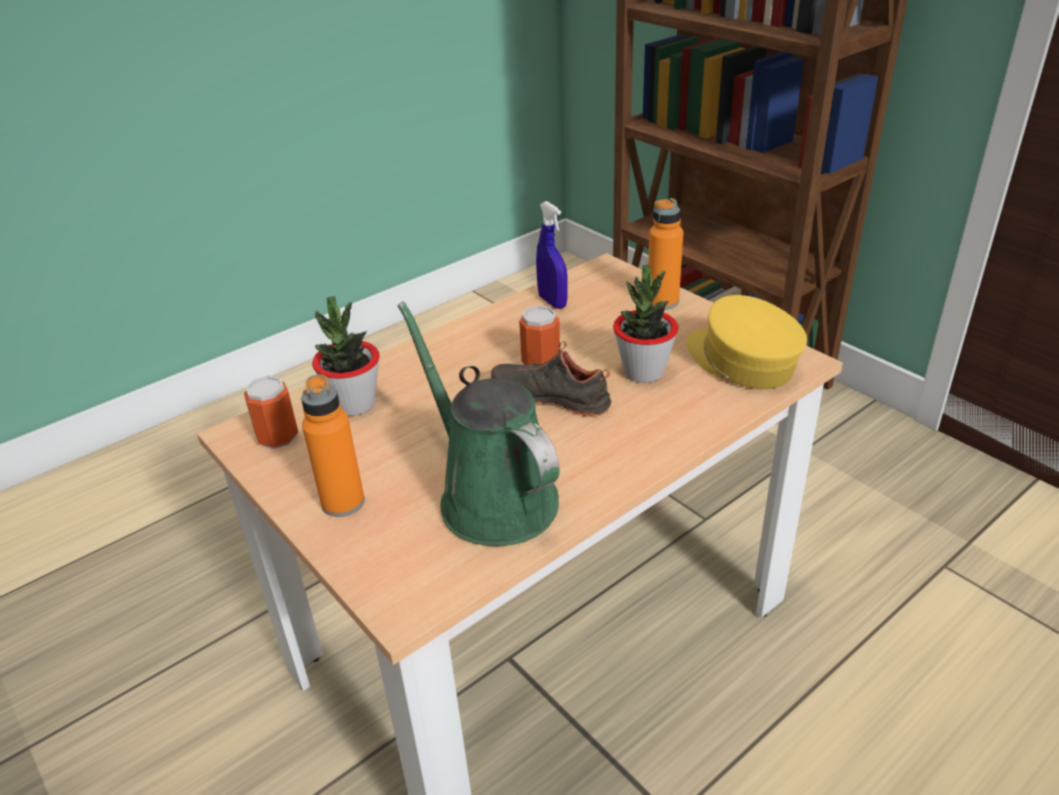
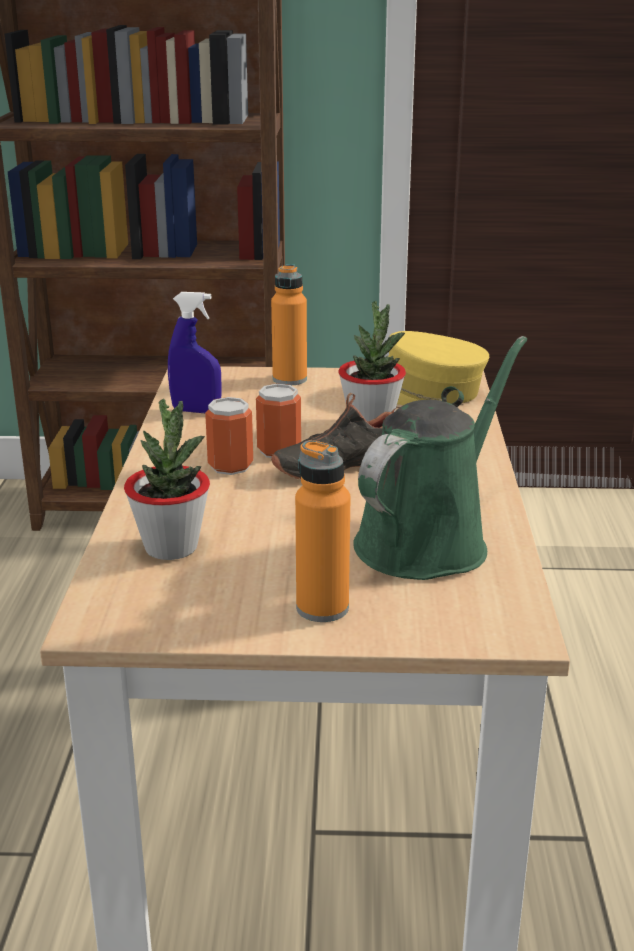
camera: 50 degrees left, 10 degrees down
can [244,375,298,449] -> can moved to [205,397,253,475]
green watering can [397,302,560,546] -> green watering can turned 120 degrees clockwise [353,336,527,580]

